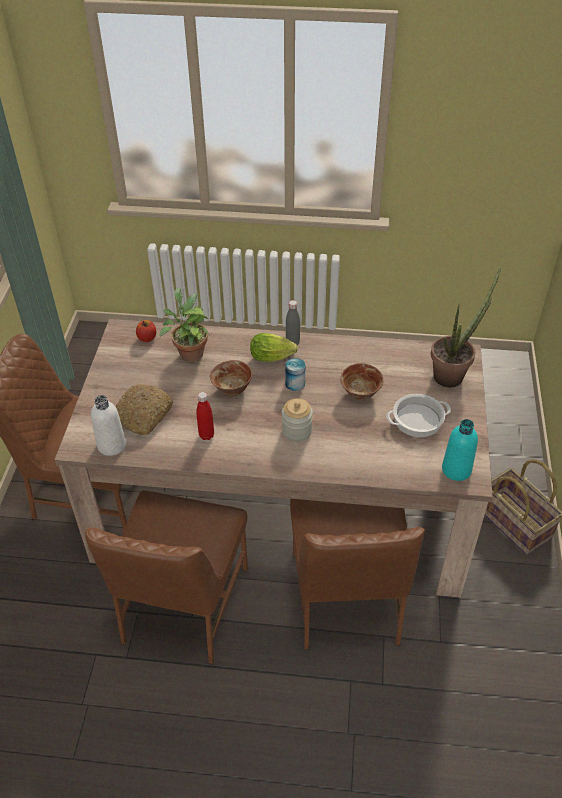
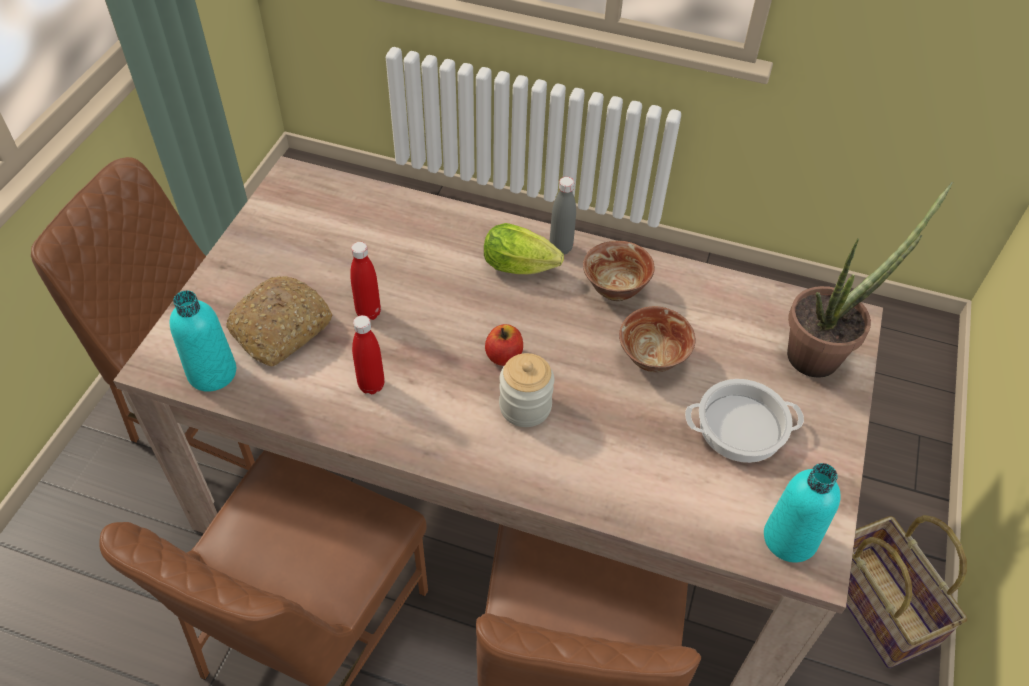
camera: 10 degrees right, 5 degrees up
white bottle [91,395,126,456] -> turquoise bottle [169,290,236,392]
apple [136,320,156,342] -> apple moved to [485,324,523,366]
potted plant [159,288,210,362] -> none
bowl [210,360,252,396] -> bowl moved to [583,241,655,301]
can [285,358,305,391] -> none
none -> red bottle [350,242,381,320]

